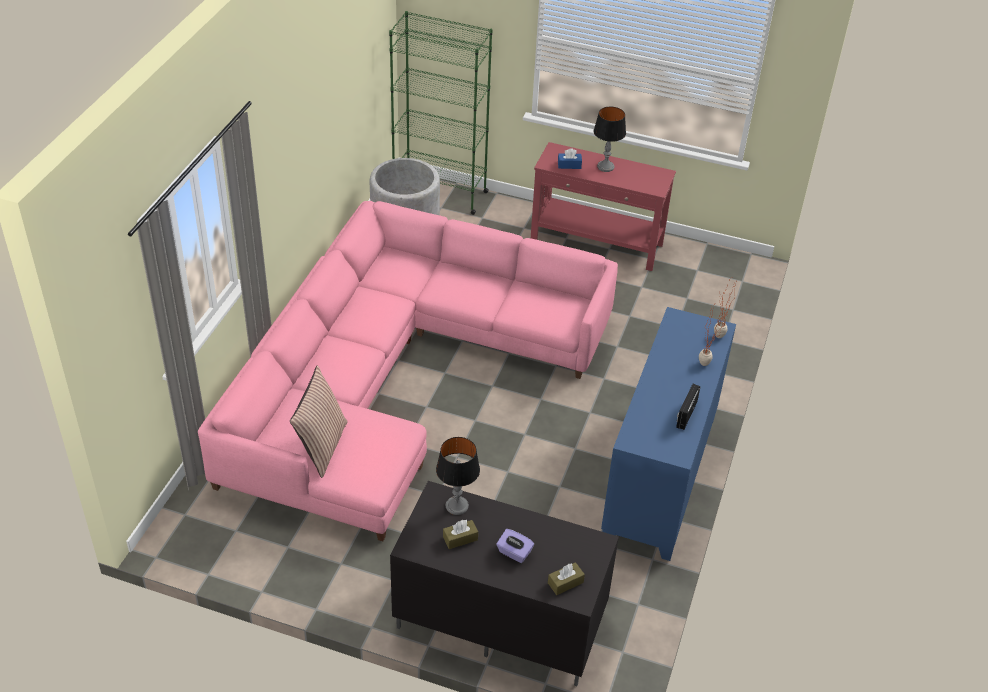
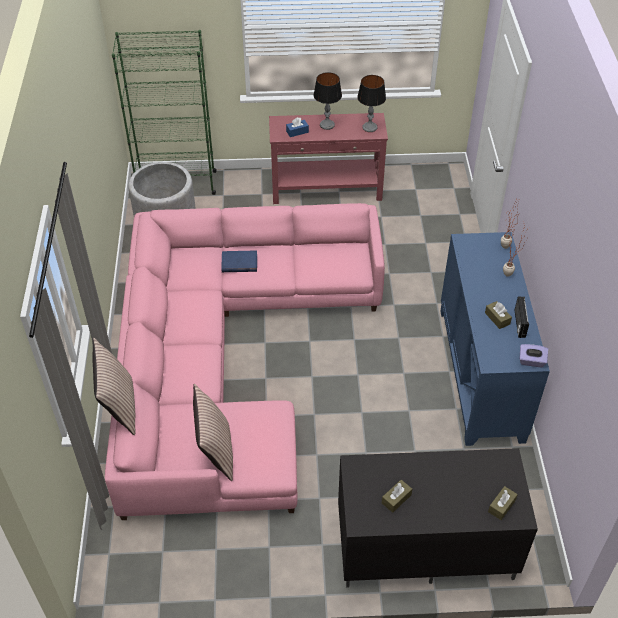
camera: 20 degrees left, 5 degrees up
table lamp [436,437,480,515] -> table lamp moved to [357,75,386,132]
purple tissue box [496,529,534,563] -> purple tissue box moved to [520,344,548,367]
none -> pillow [92,338,135,435]
none -> blue book [221,250,257,272]
none -> brown tissue box [485,301,512,329]

